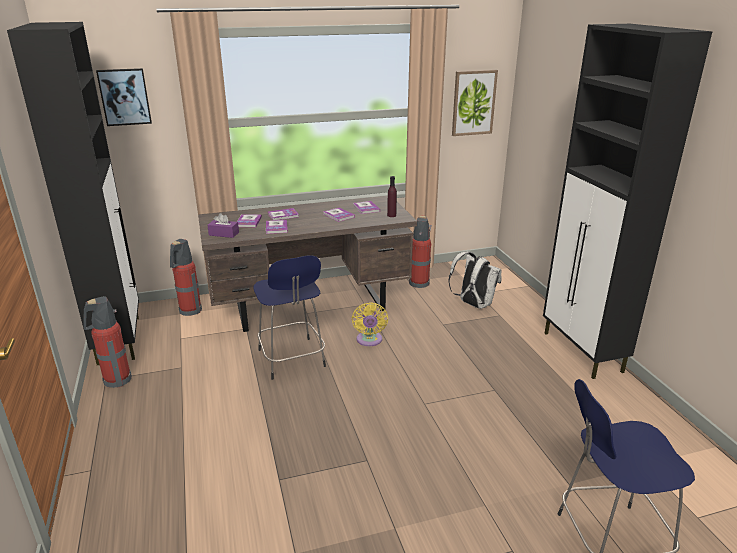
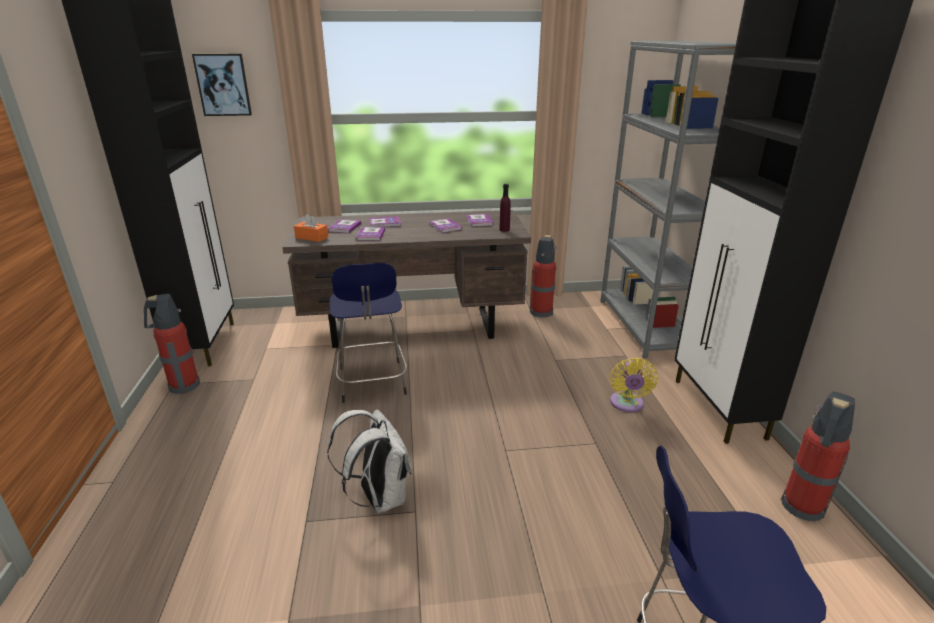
camera: 10 degrees right, 0 degrees up
fire extinguisher [170,239,202,316] -> fire extinguisher moved to [780,392,855,521]
purple tissue box [207,213,239,238] -> orange tissue box [294,214,328,242]
yellow fan [352,302,388,346] -> yellow fan moved to [610,358,658,412]
white backpack [448,252,502,309] -> white backpack moved to [327,409,412,513]
picture [452,70,498,136] -> none
none -> grey bookcase [600,41,736,358]

